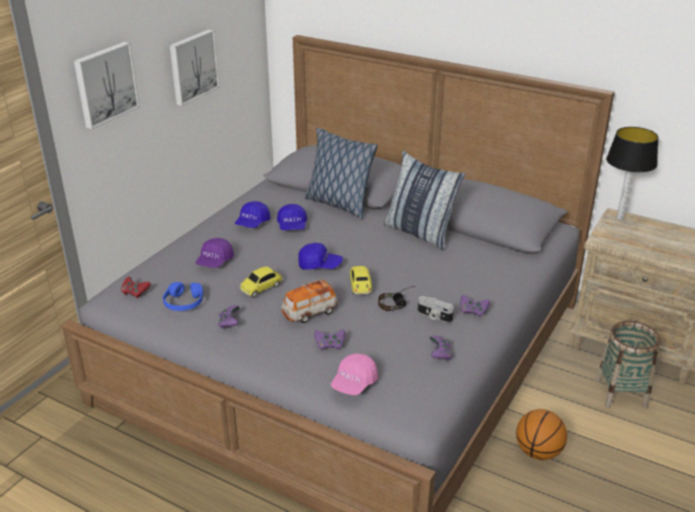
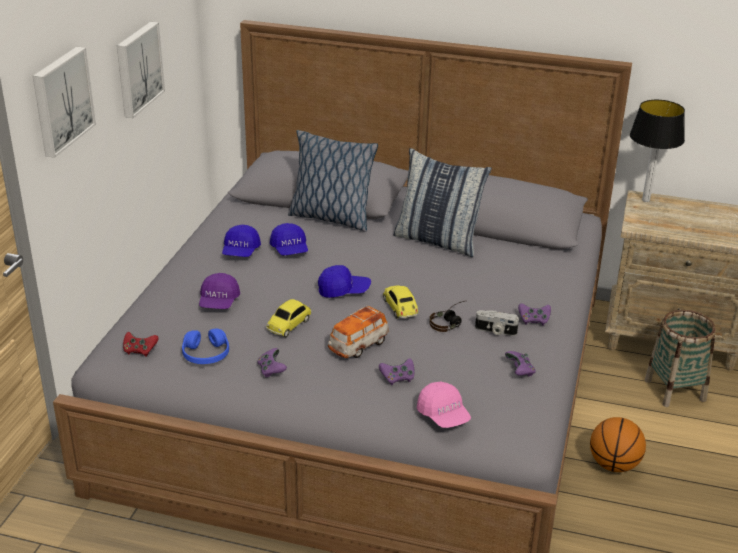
camera: 15 degrees left, 0 degrees up
pink cap [331,353,378,395] -> pink cap turned 45 degrees counterclockwise [417,382,471,428]

